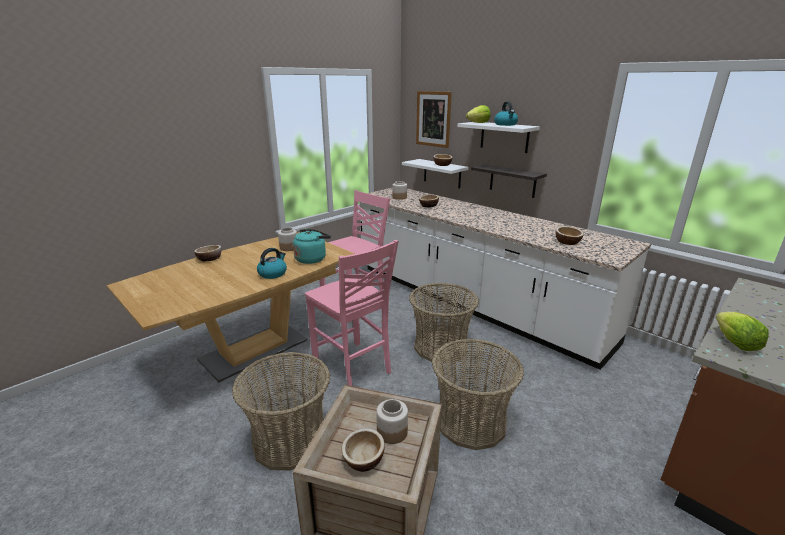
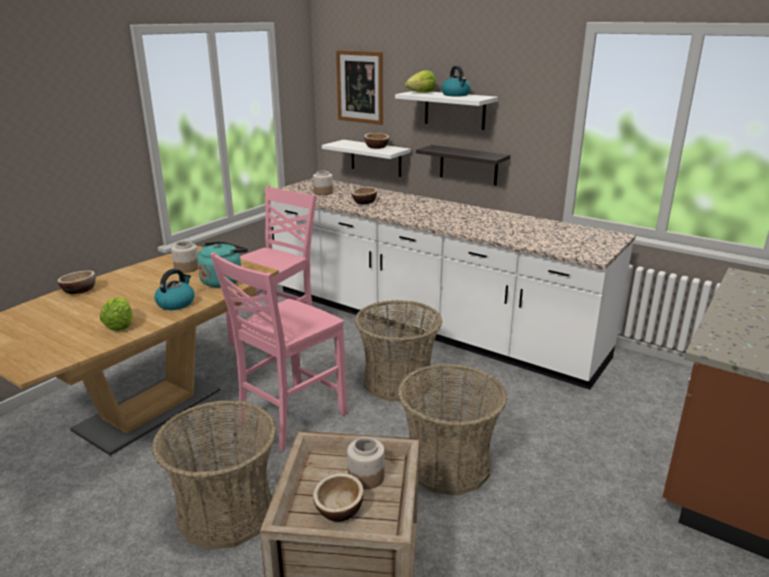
camera: 10 degrees left, 0 degrees up
pink chair [305,240,398,386] -> pink chair turned 90 degrees clockwise [210,252,348,451]
bowl [555,226,584,245] -> none
lettuce [716,312,769,351] -> lettuce moved to [100,296,133,331]

